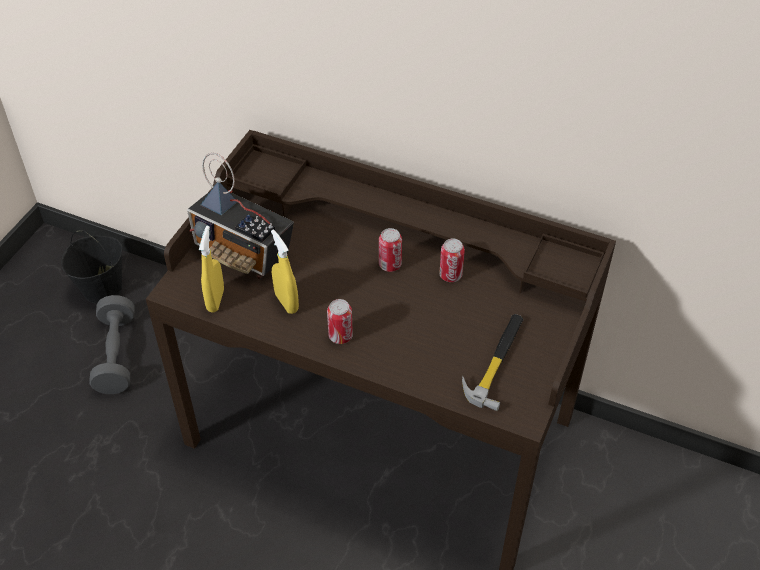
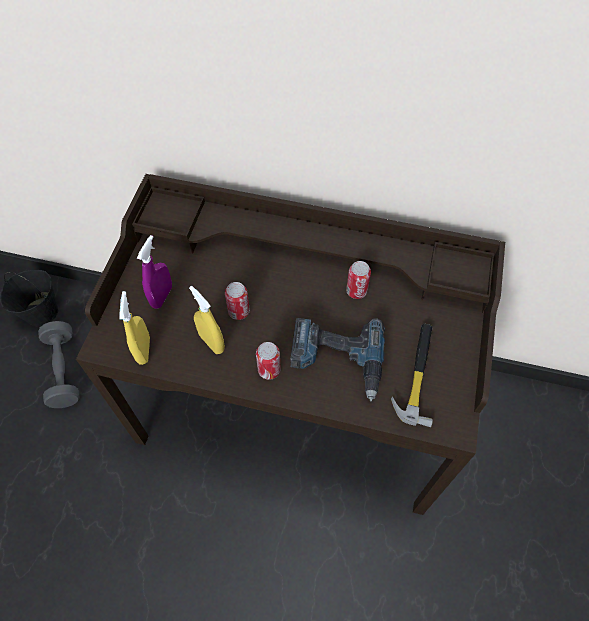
camera: 10 degrees left, 10 degrees up
radio [187,153,294,280] -> purple spray bottle [137,235,172,309]
can [379,228,402,272] -> can moved to [225,282,250,320]
none -> power drill [290,318,385,402]

